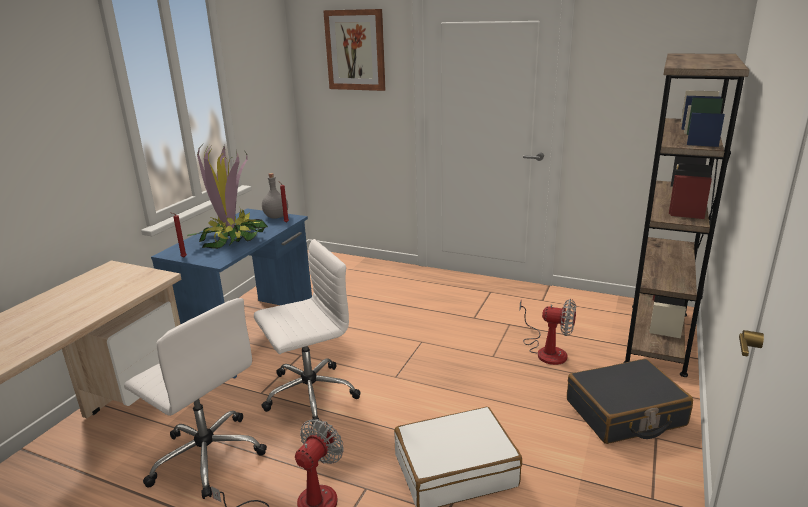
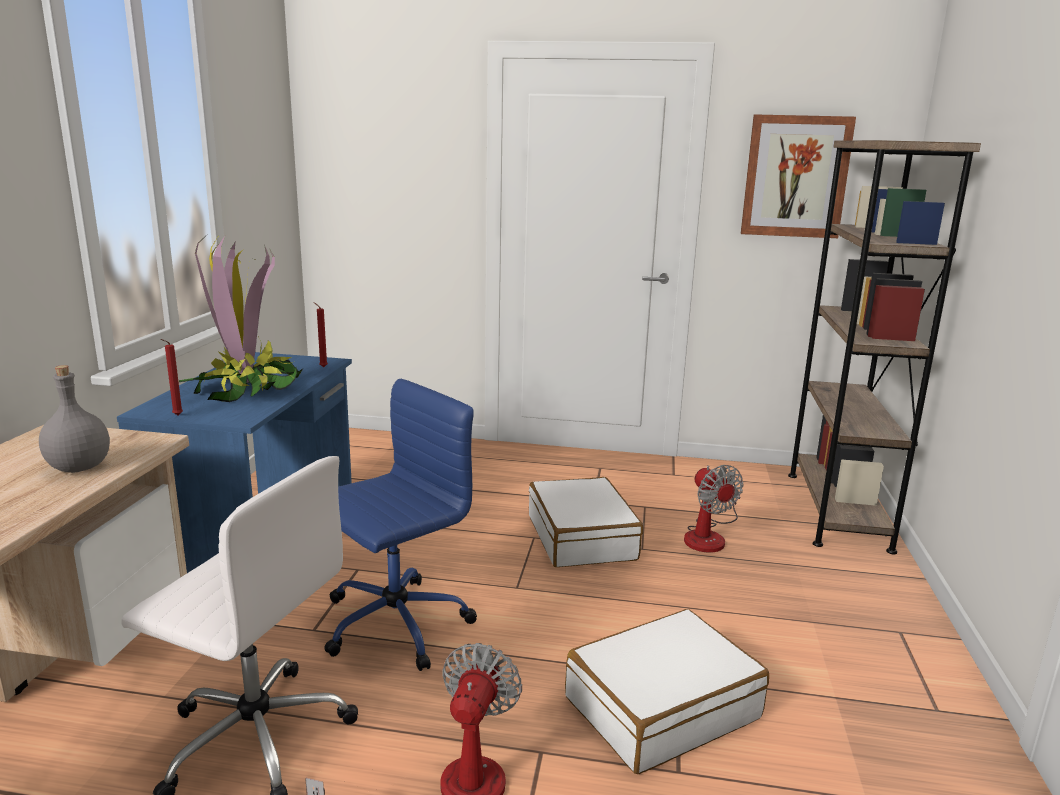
camera: 15 degrees left, 5 degrees down
white office chair [254,239,361,425] -> blue office chair [324,379,477,671]
grey bottle [262,173,288,219] -> grey bottle moved to [39,365,110,473]
picture [323,9,385,91] -> picture moved to [741,114,856,238]
fan [519,299,576,365] -> fan turned 60 degrees clockwise [684,465,743,553]
black suitcase [567,359,693,444] -> none
none -> white suitcase [529,477,643,567]

